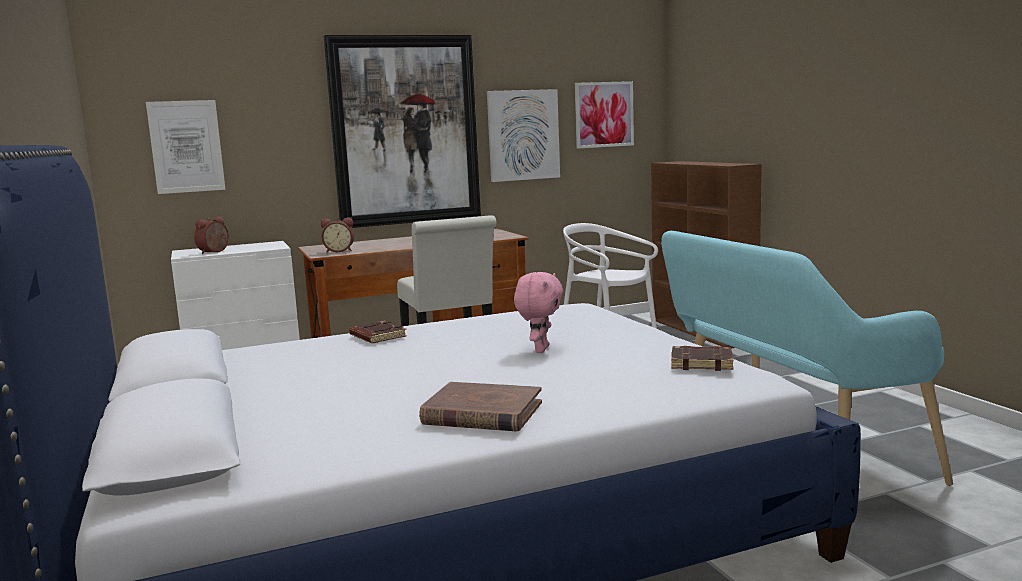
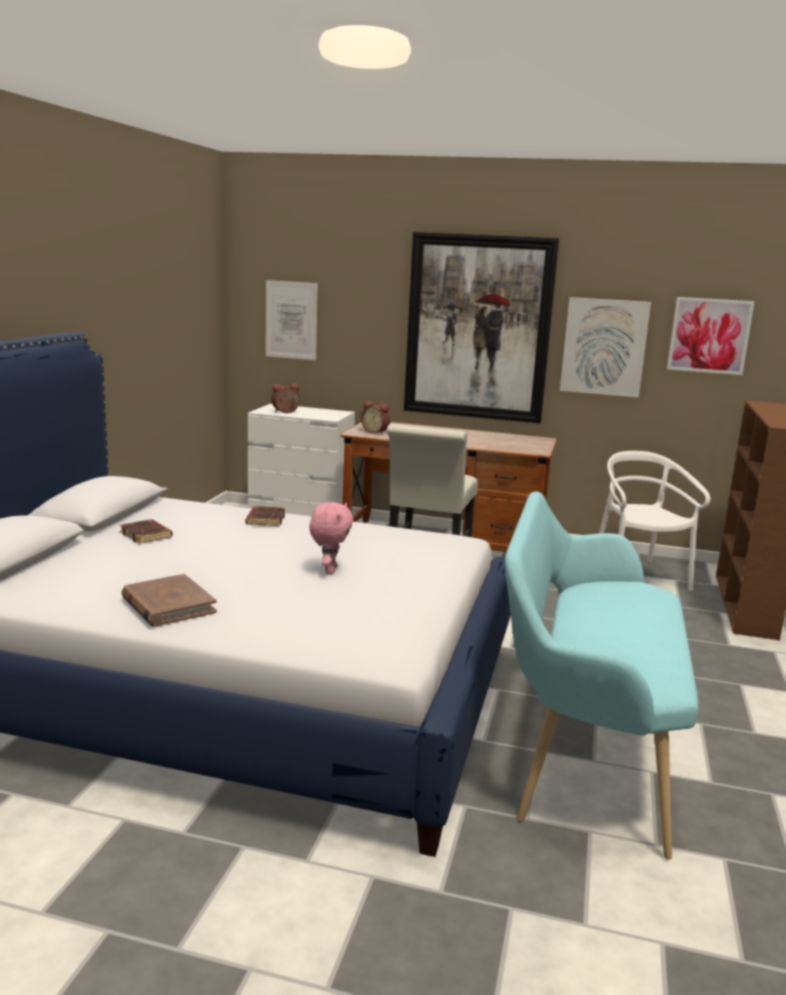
camera: 35 degrees right, 5 degrees up
pink plush toy [514,272,563,353] -> pink plush toy turned 45 degrees counterclockwise [309,502,353,574]
brown book [671,346,733,371] -> brown book moved to [120,519,173,544]

